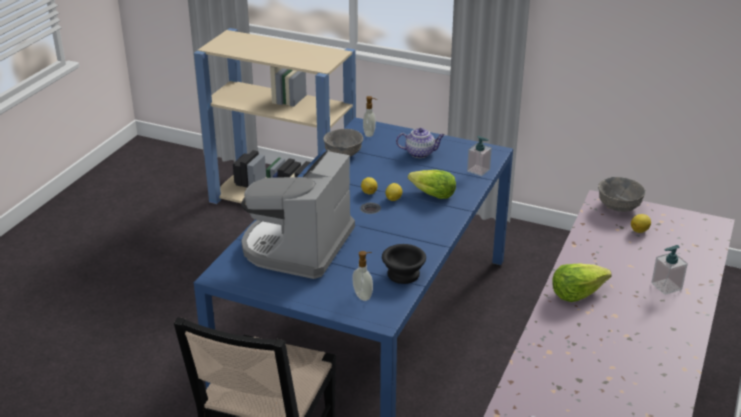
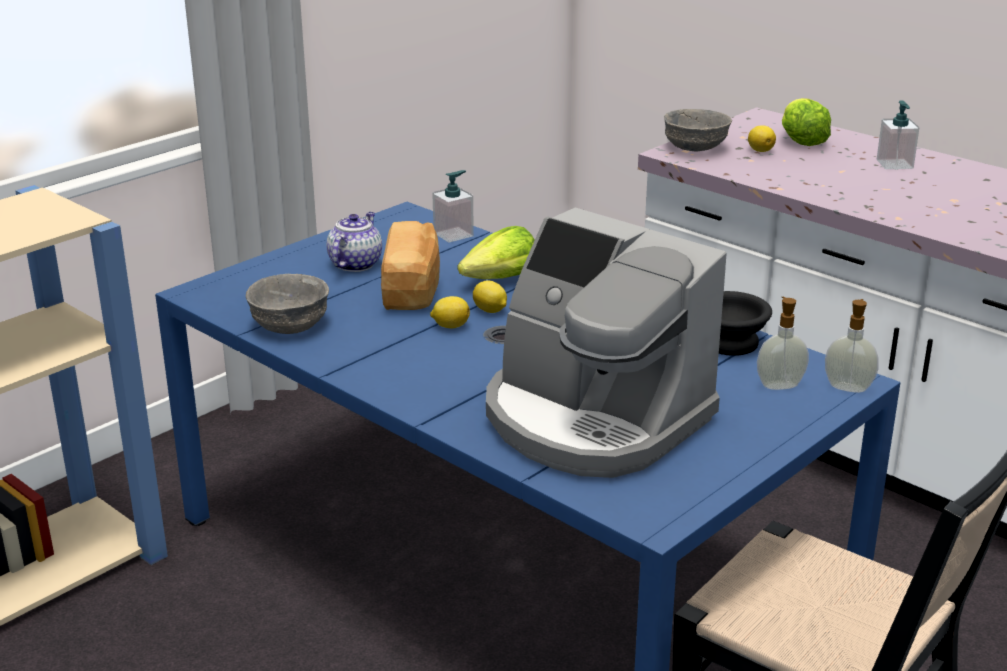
camera: 70 degrees left, 5 degrees down
soap dispenser [363,96,377,137] -> soap dispenser moved to [825,299,879,393]
lettuce [552,263,612,302] -> lettuce moved to [782,98,831,146]
none -> bread [381,221,440,310]

